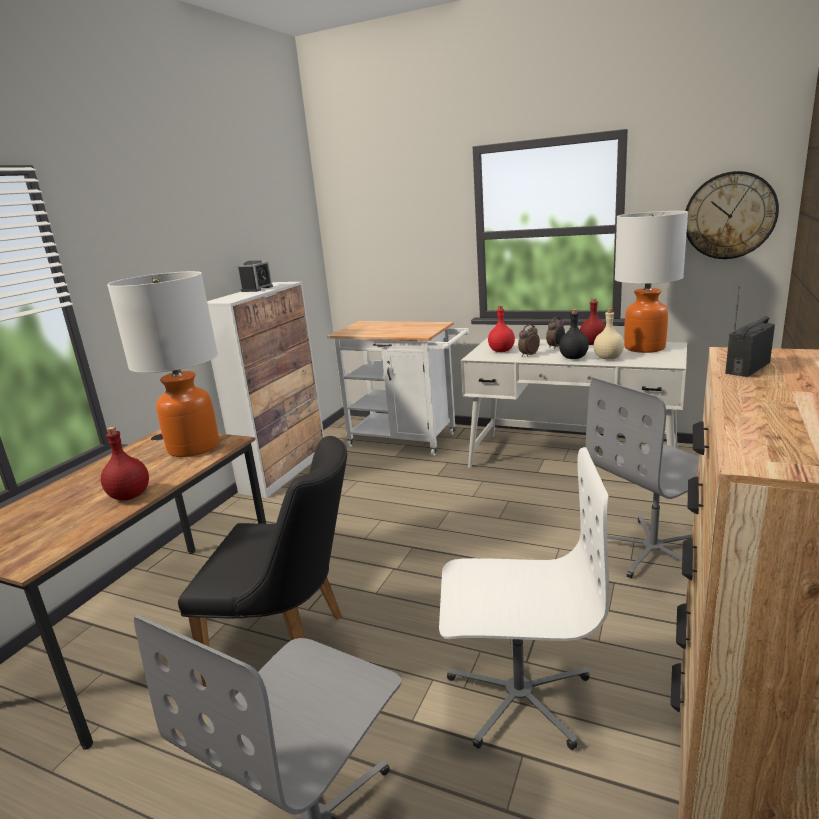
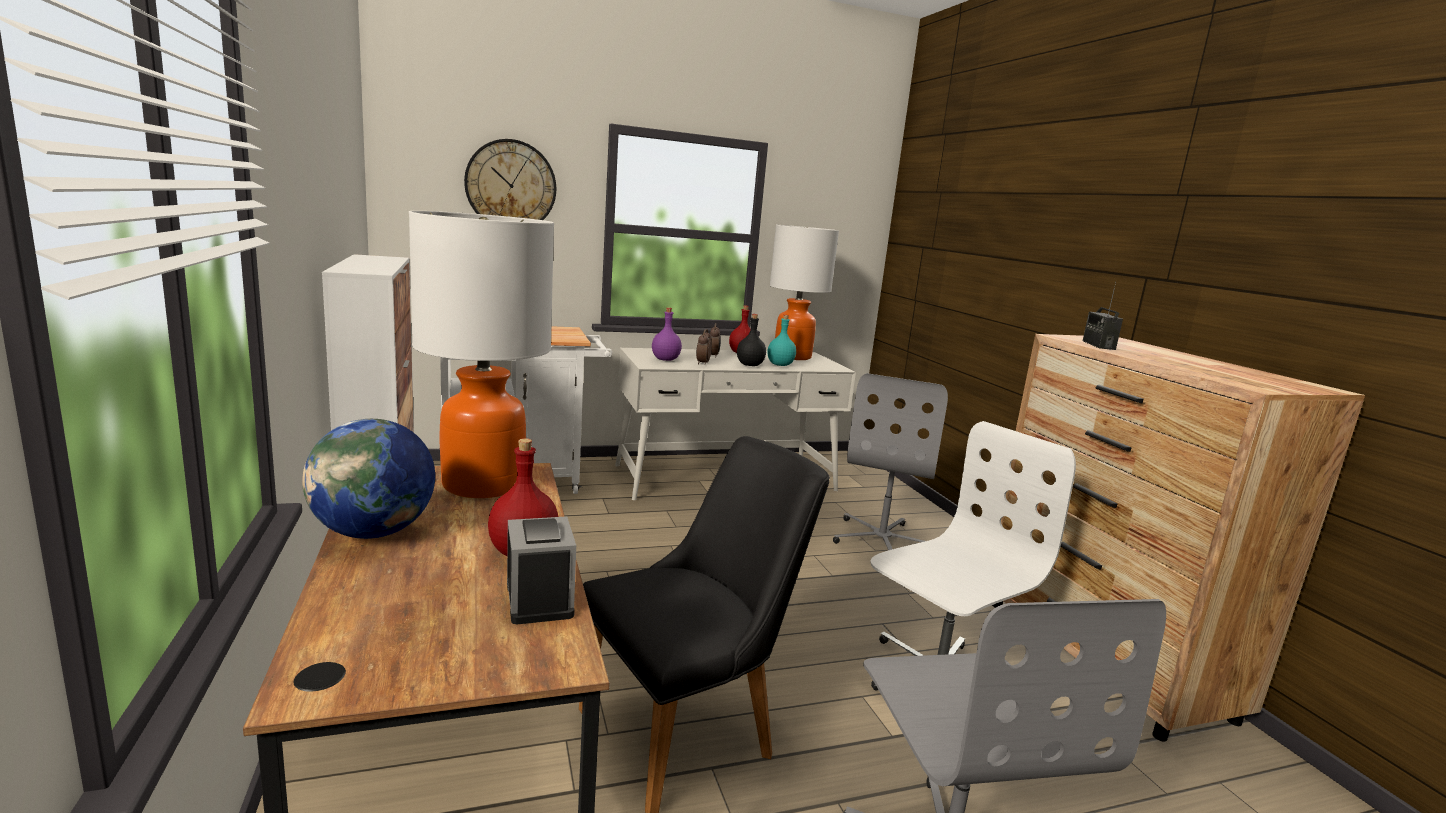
camera: 45 degrees left, 5 degrees down
alarm clock [238,260,273,292] -> alarm clock moved to [507,516,576,624]
red bottle [488,306,515,352] -> purple bottle [652,308,682,361]
beige bottle [594,308,624,360] -> turquoise bottle [767,315,796,366]
wall clock [685,171,779,259] -> wall clock moved to [464,139,556,220]
none -> globe [302,419,435,539]

